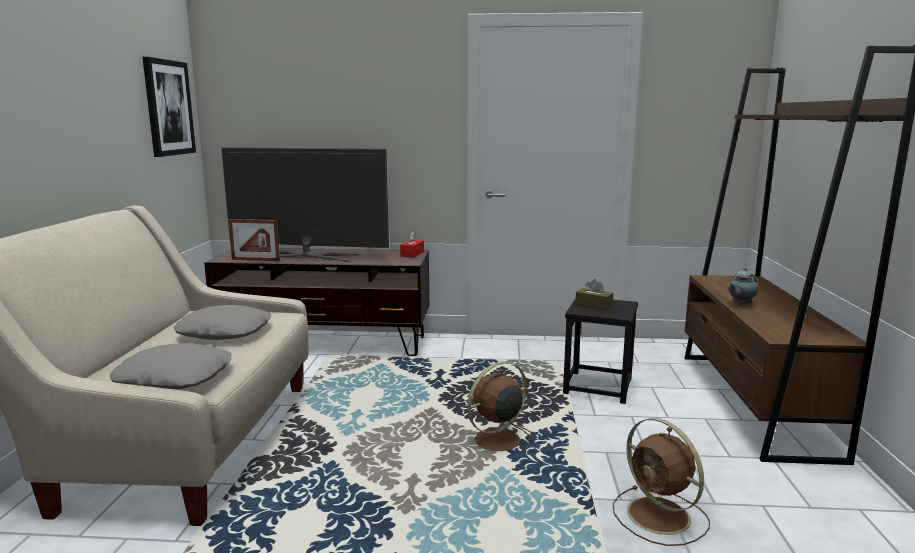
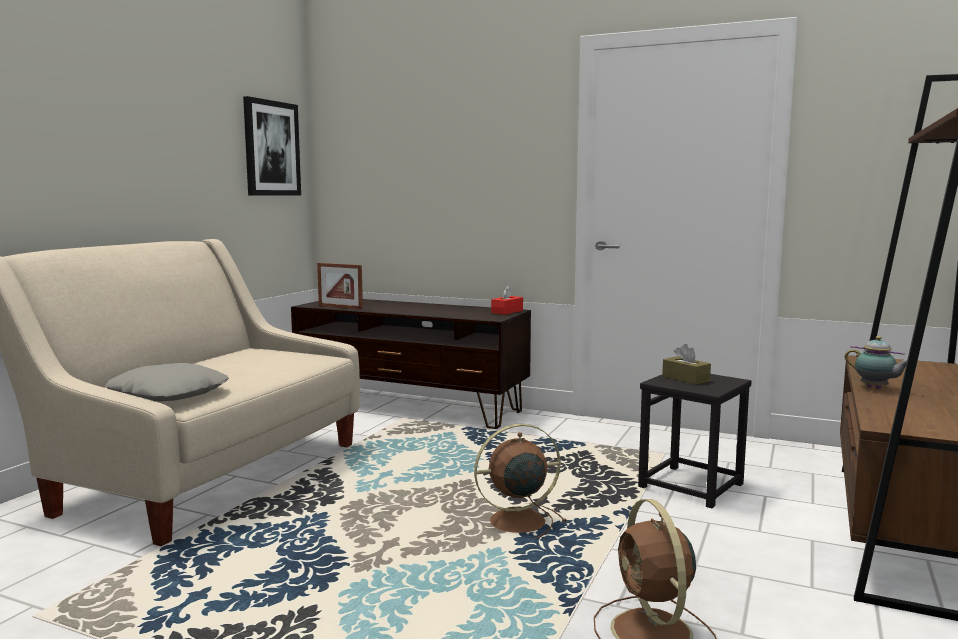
camera: 20 degrees right, 5 degrees down
grey pillow [174,305,271,340] -> none
television [221,147,389,262] -> none
teapot [728,267,758,305] -> teapot turned 120 degrees counterclockwise [845,336,908,389]

